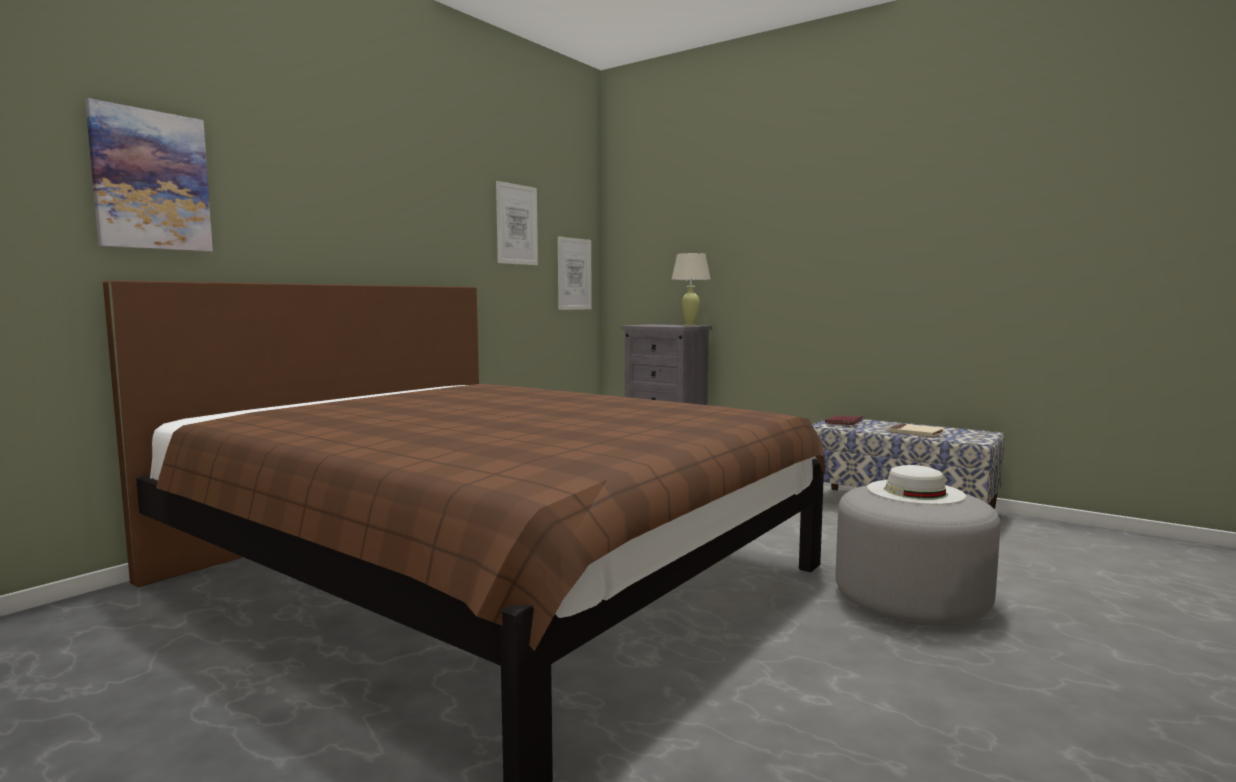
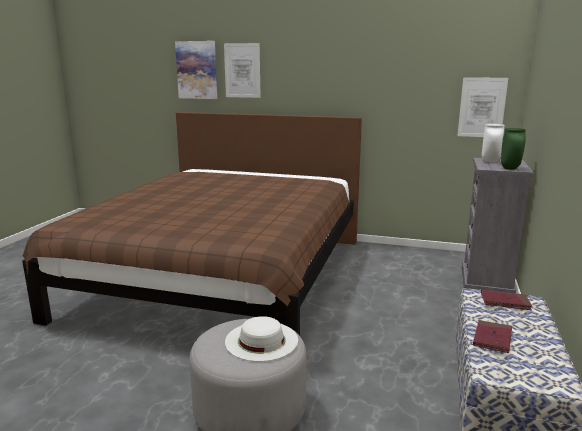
camera: 70 degrees right, 10 degrees up
picture [496,181,538,265] -> picture moved to [224,43,261,98]
beige table lamp [671,253,711,326] -> green vase [501,128,526,170]
beige book [889,424,945,437] -> red book [473,320,512,353]
none -> white vase [482,124,505,163]

